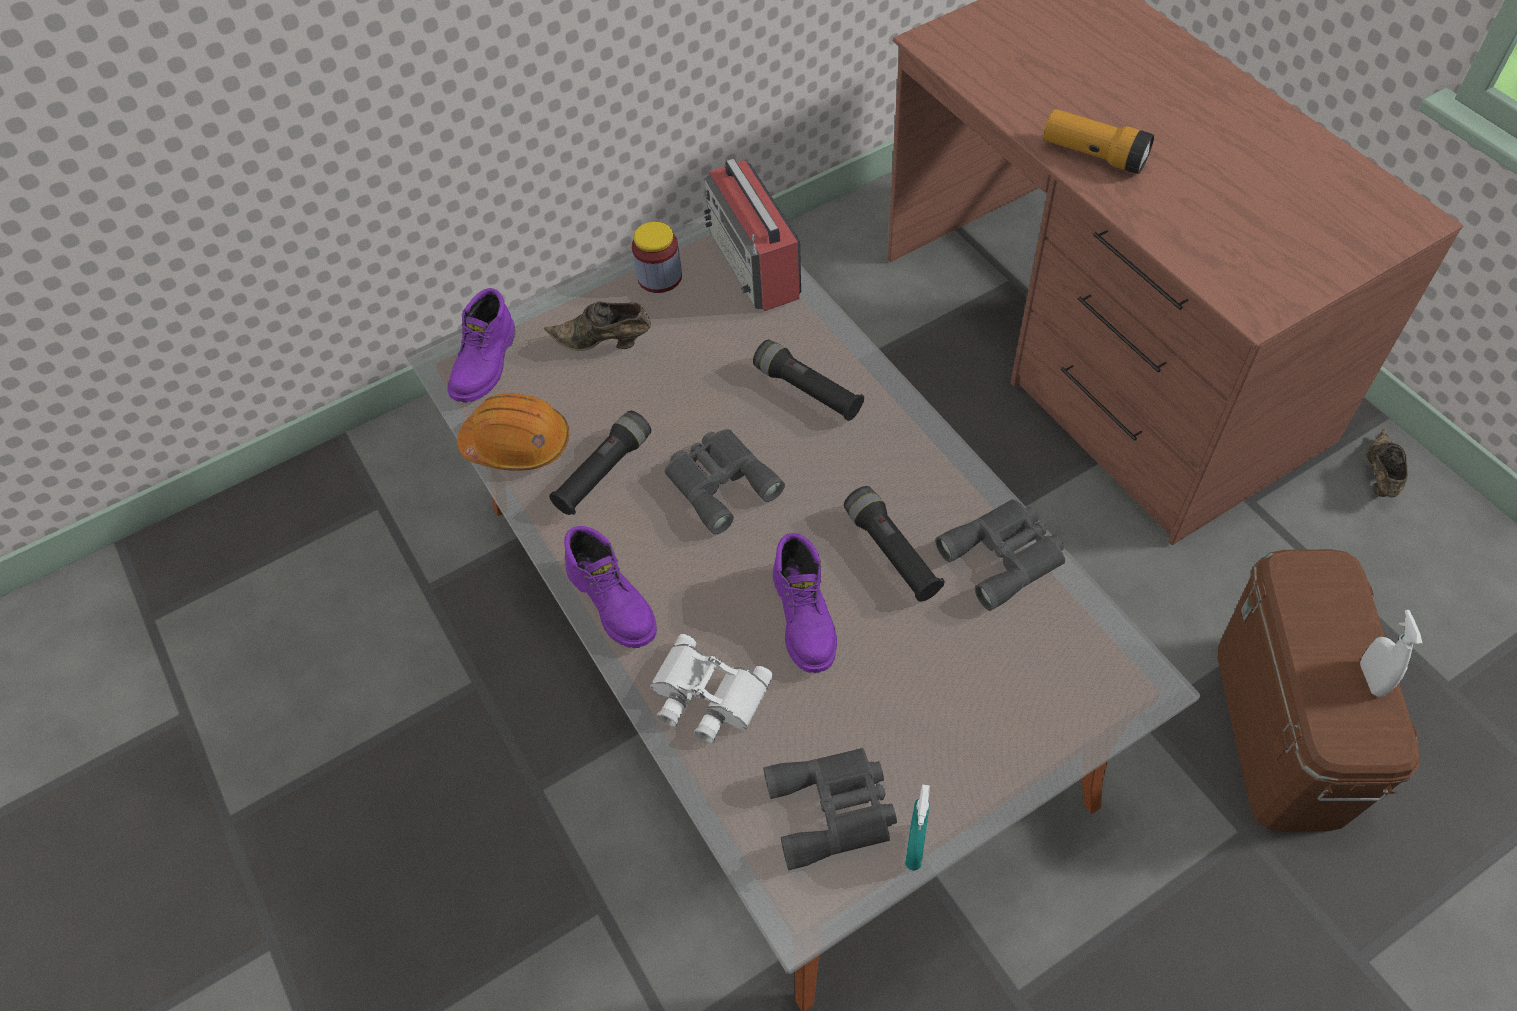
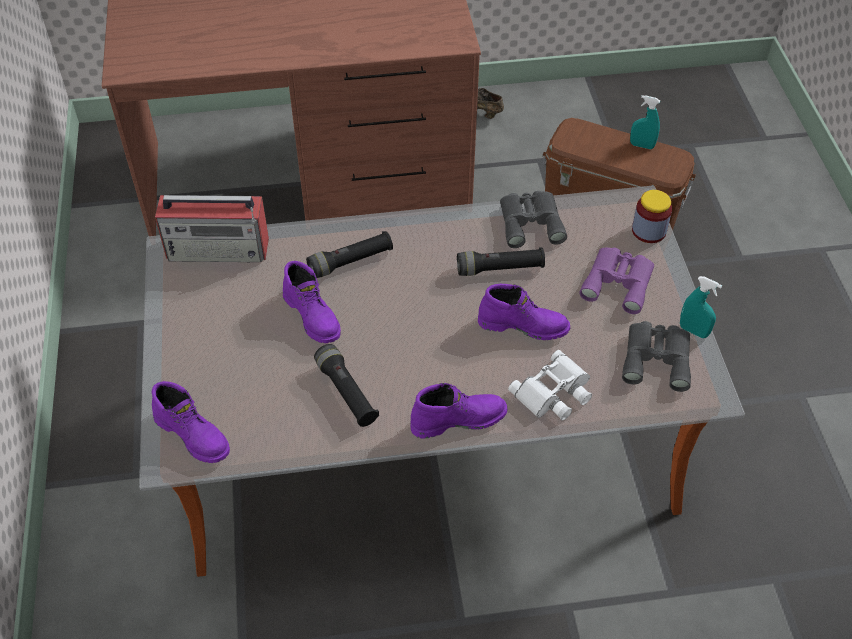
camera: 70 degrees left, 5 degrees down
orange hard hat [457,393,569,471] -> none
brown shoe [544,302,651,351] -> none
jar [632,221,682,293] -> jar moved to [632,190,672,243]
grey binoculars [665,429,785,535] -> none
flashlight [1043,109,1154,174] -> none
white spray bottle [1360,610,1422,697] -> turquoise spray bottle [630,95,660,149]
none -> purple boot [283,261,341,343]
none -> purple binoculars [579,248,654,314]

